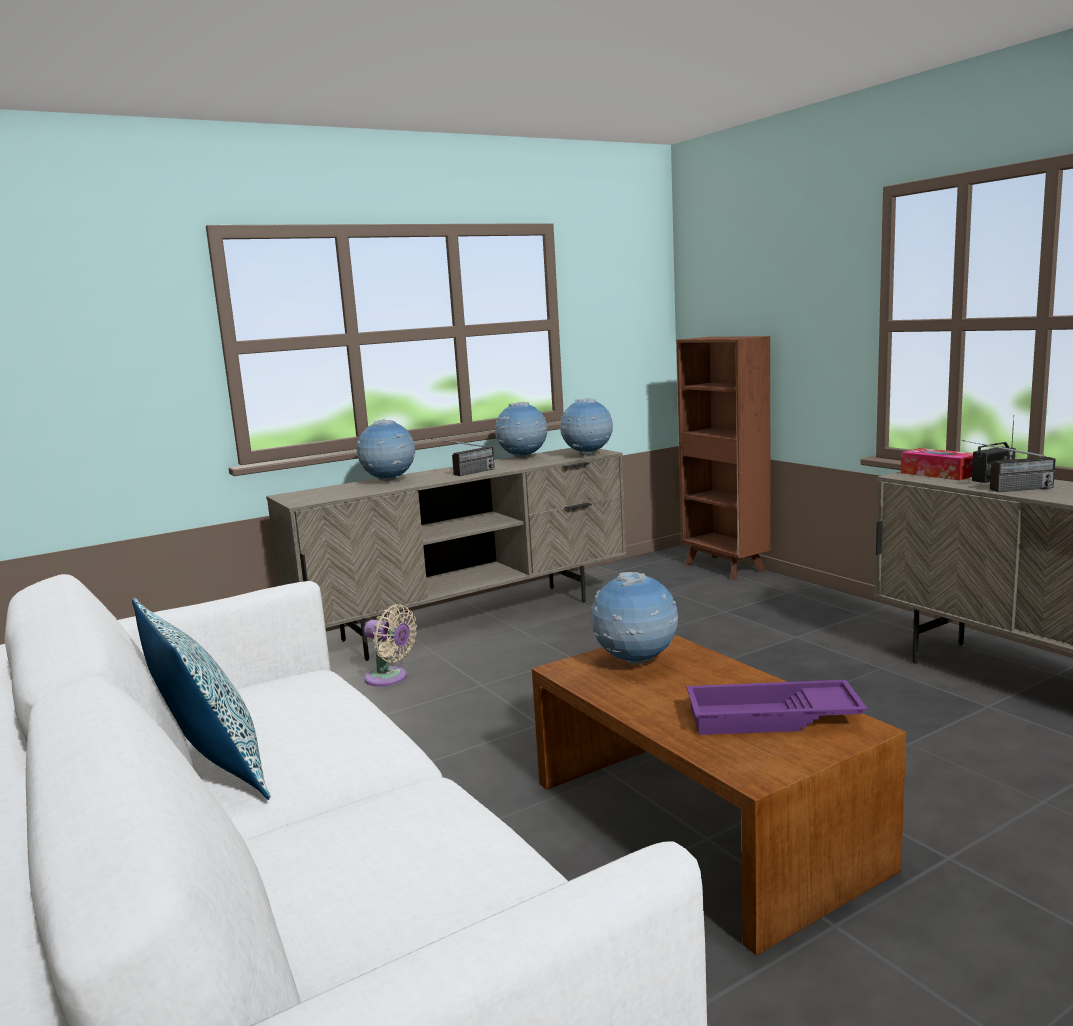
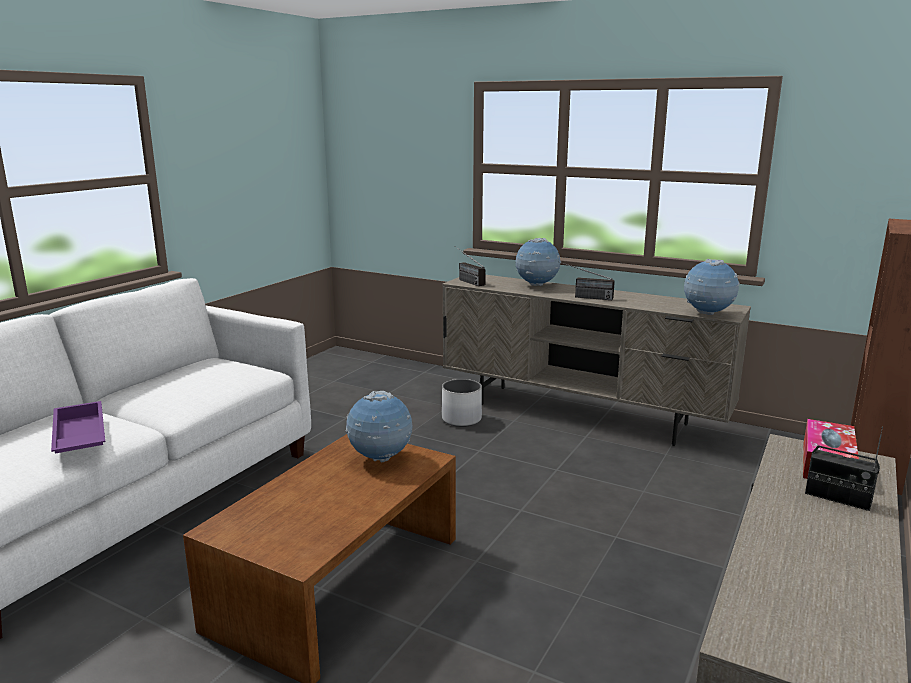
camera: 60 degrees right, 5 degrees up
pillow [132,598,271,800] -> none
beige fan [364,604,417,687] -> white planter [442,379,482,427]
globe [495,402,547,458] -> none
purple tray [687,680,868,735] -> purple tray moved to [51,401,105,454]
radio [963,440,1055,492] -> radio moved to [455,246,486,286]

